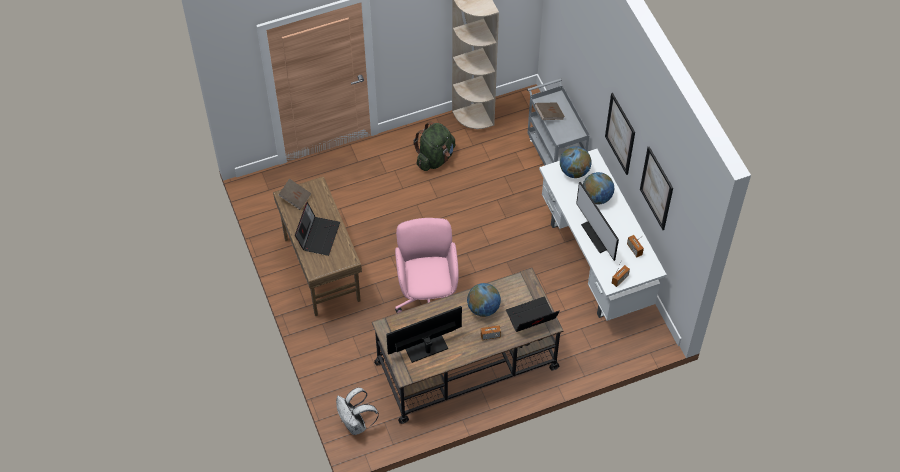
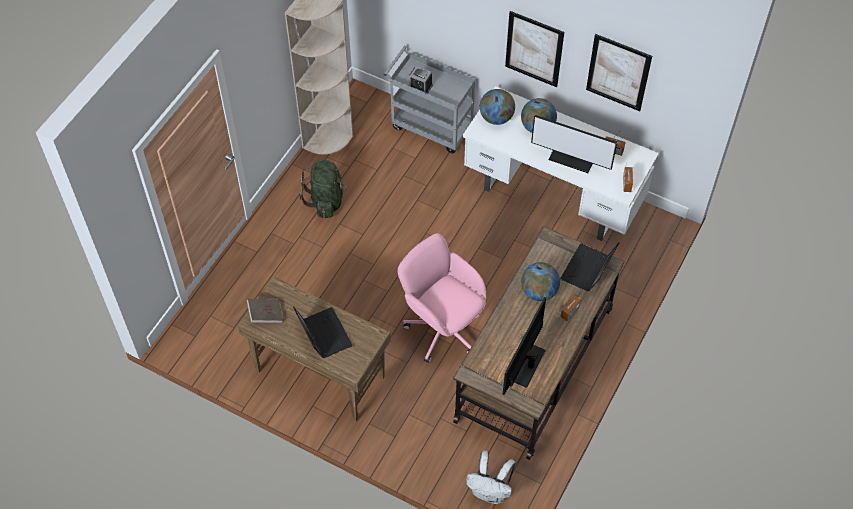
camera: 40 degrees left, 0 degrees up
brown book [534,102,565,120] -> alarm clock [409,66,433,94]

